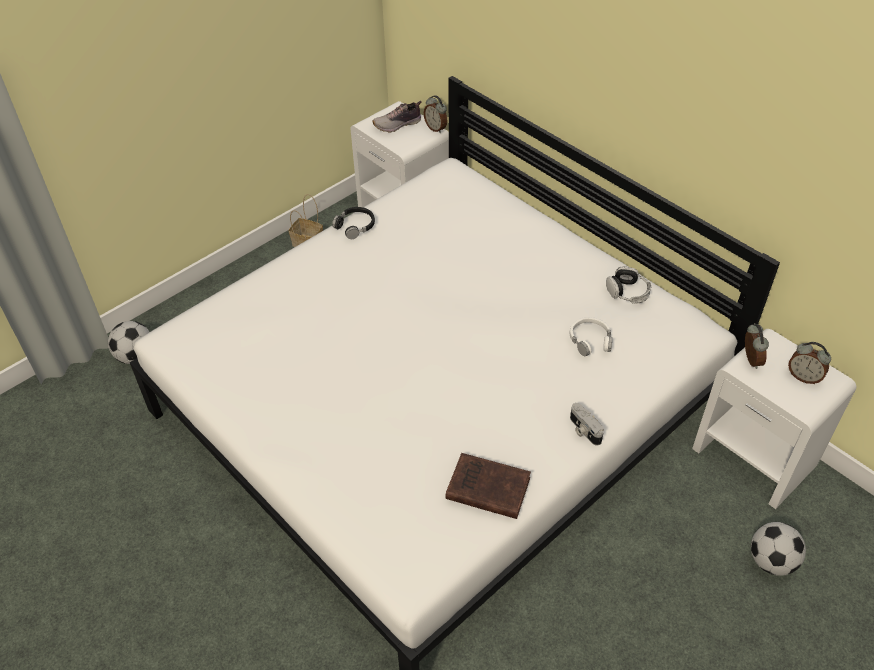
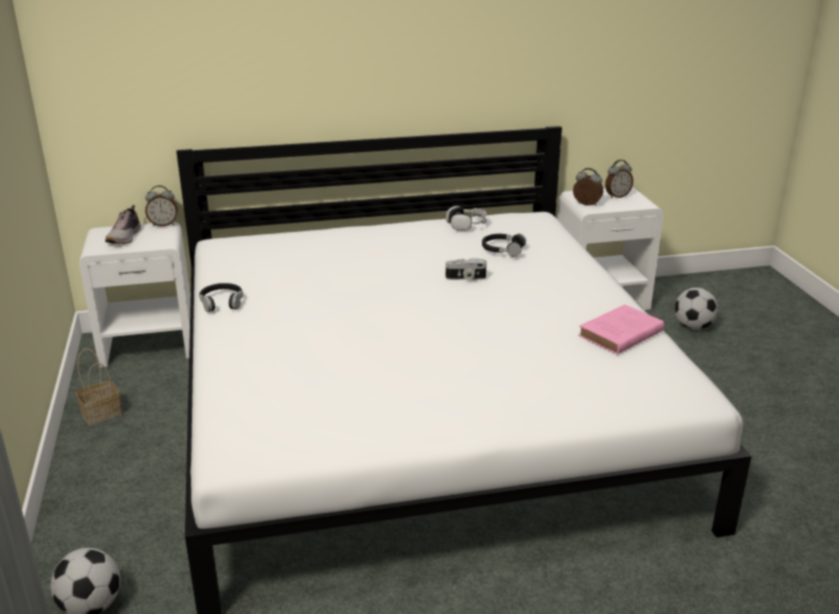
camera: 60 degrees left, 20 degrees down
brown book [445,453,531,519] -> pink book [578,305,664,354]
white headphones [569,317,612,356] -> black headphones [482,234,526,257]
camera [570,403,604,446] -> camera moved to [446,259,486,280]

